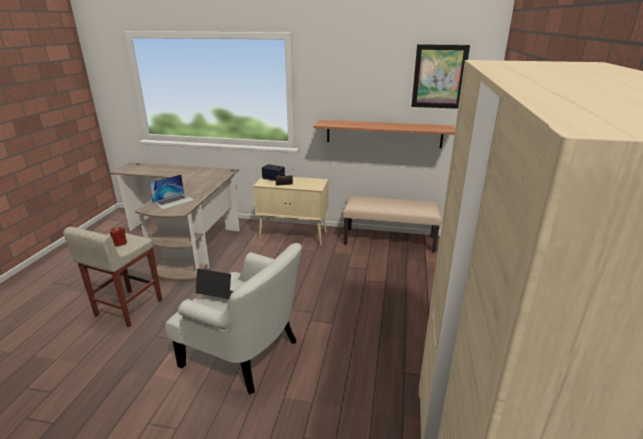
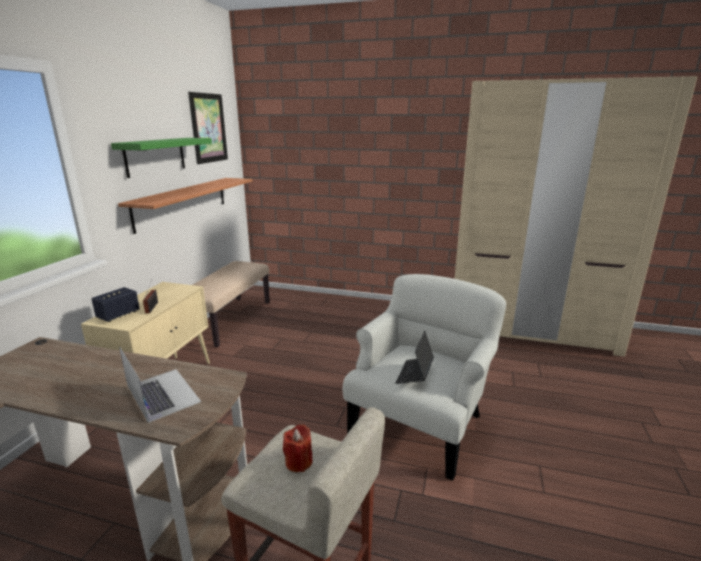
camera: 85 degrees left, 5 degrees down
none -> green shelf [111,138,212,178]

